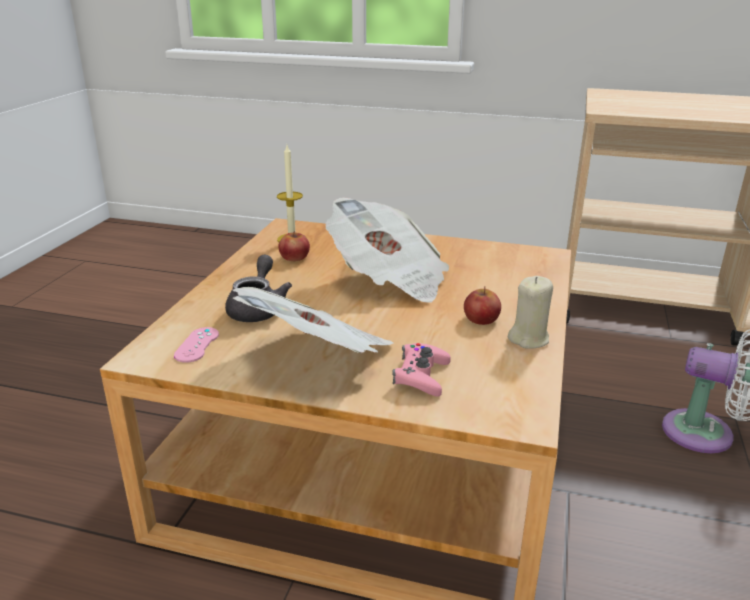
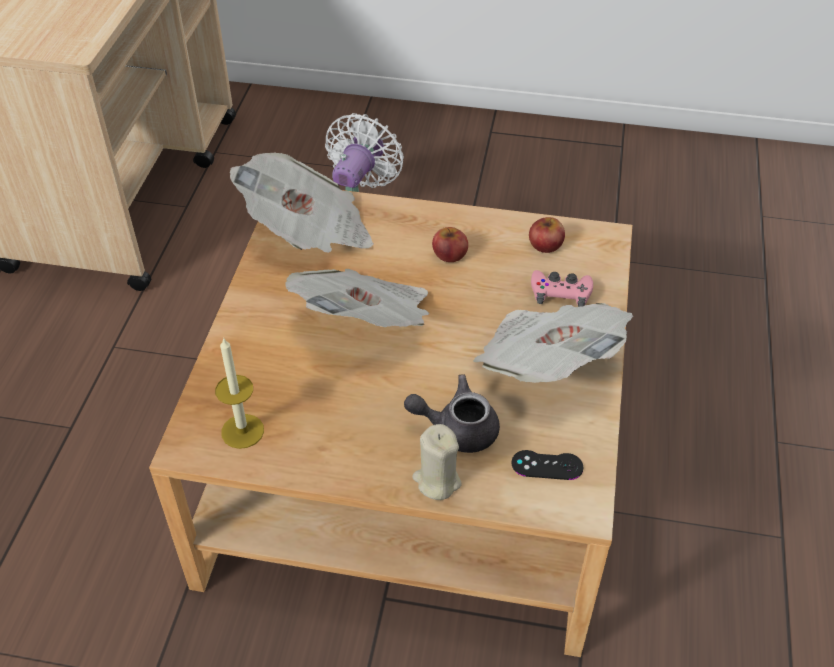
camera: 95 degrees left, 20 degrees up
pink game controller [174,327,219,363] -> black game controller [511,450,584,480]
apple [278,231,310,261] -> apple moved to [529,217,565,253]
beige candle [508,276,553,349] -> beige candle moved to [412,424,461,500]
none -> newspaper [229,153,374,253]

